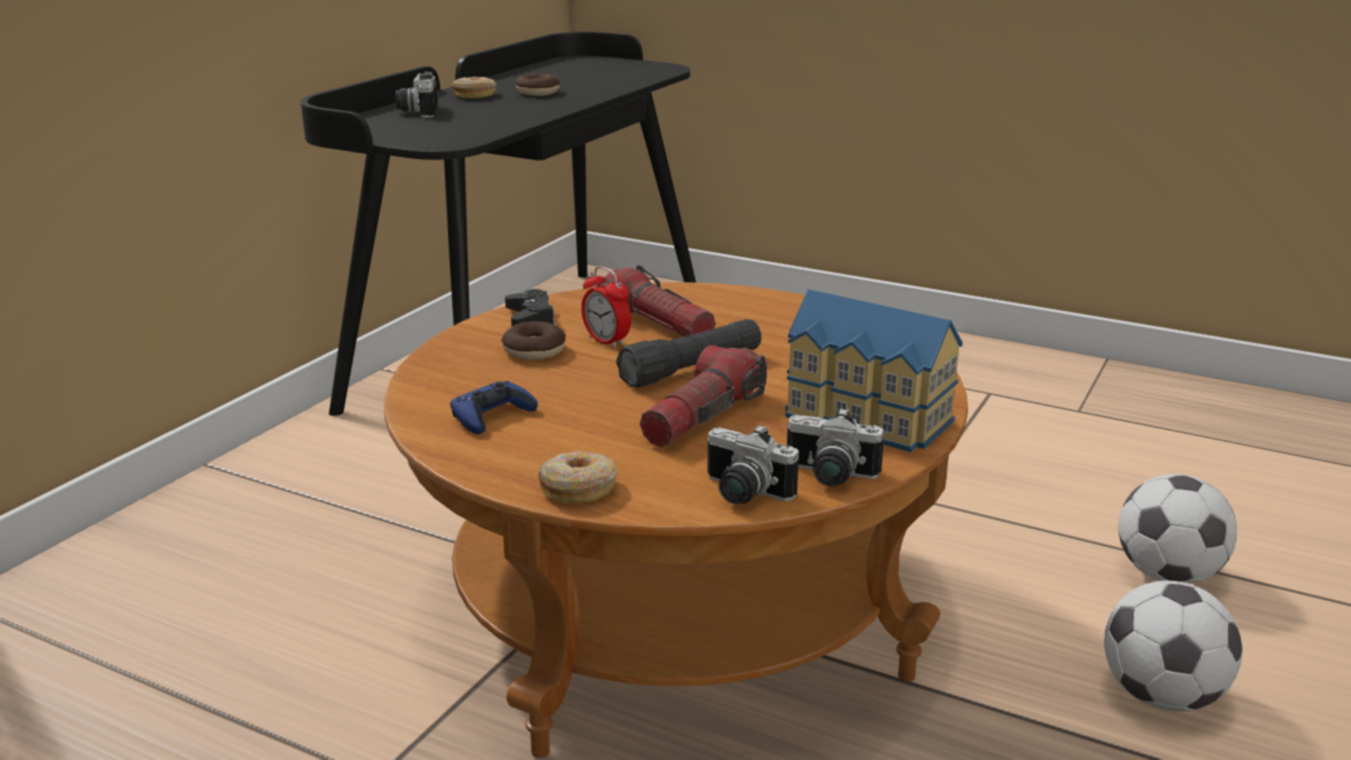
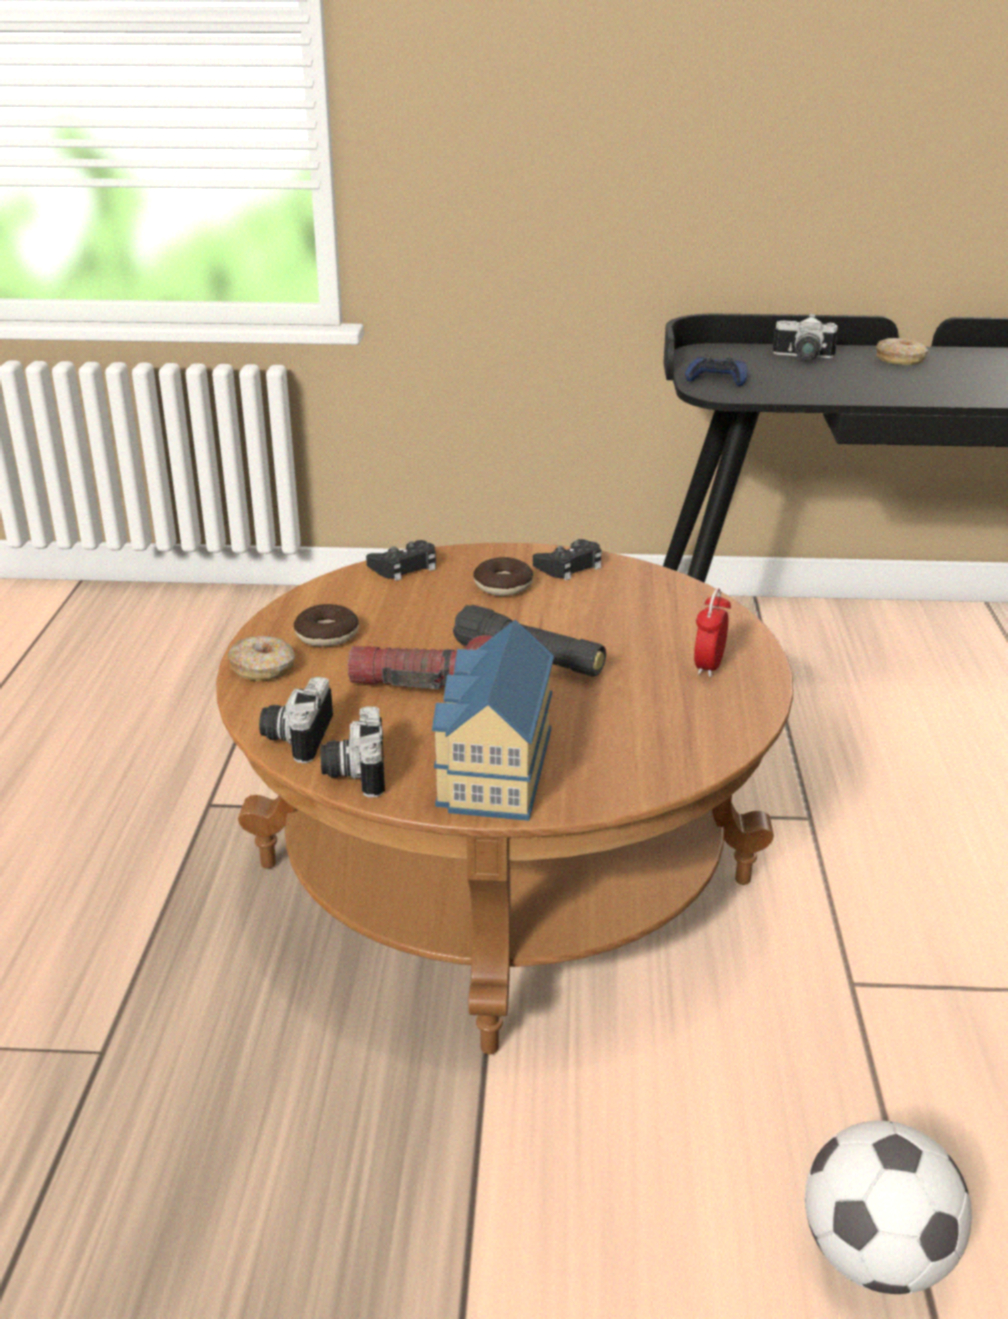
camera: 65 degrees right, 5 degrees up
camera [396,72,438,118] -> camera turned 135 degrees counterclockwise [773,313,838,361]
blue game controller [450,381,538,434] -> blue game controller moved to [685,356,748,386]
donut [515,73,560,96] -> donut moved to [294,604,359,647]
alarm clock [581,266,631,349] -> alarm clock moved to [694,588,731,677]
flashlight [597,265,716,337] -> none
football [1104,581,1242,712] -> none
none -> black game controller [366,540,436,581]

